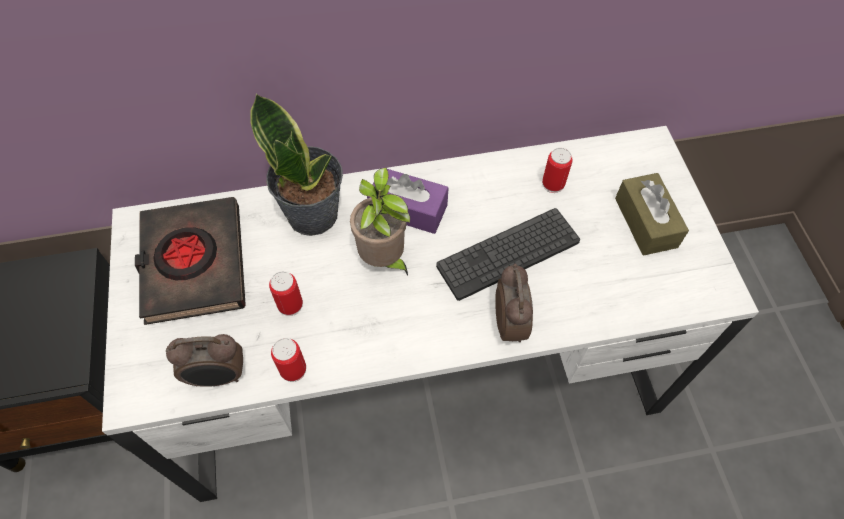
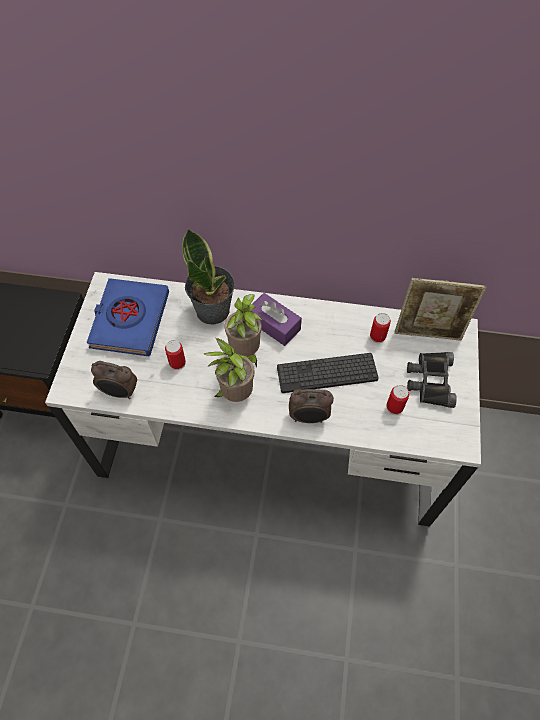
camera: 20 degrees right, 0 degrees up
black book [135,197,246,325] -> blue book [87,278,169,356]
can [271,338,306,382] -> can moved to [386,385,409,415]
alarm clock [495,263,533,342] -> alarm clock turned 75 degrees clockwise [289,389,334,423]
brown tissue box [615,173,689,256] -> black binoculars [407,352,457,408]
none -> potted plant [203,338,254,402]
none -> picture frame [395,278,486,341]

